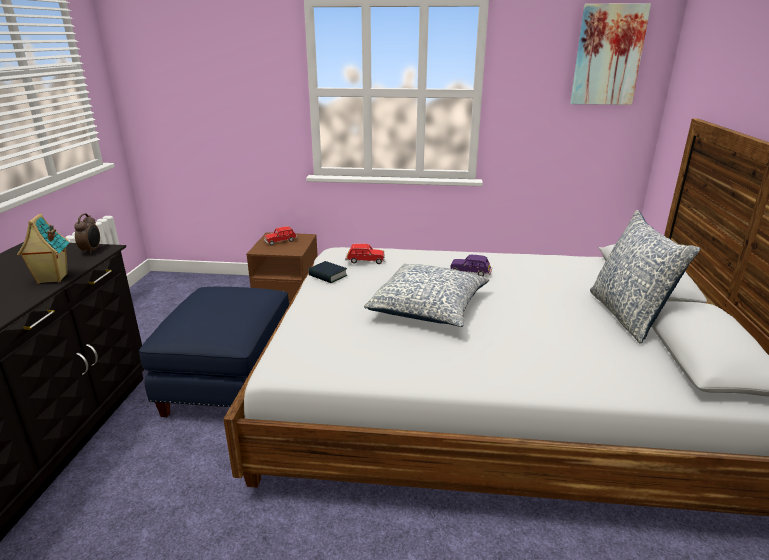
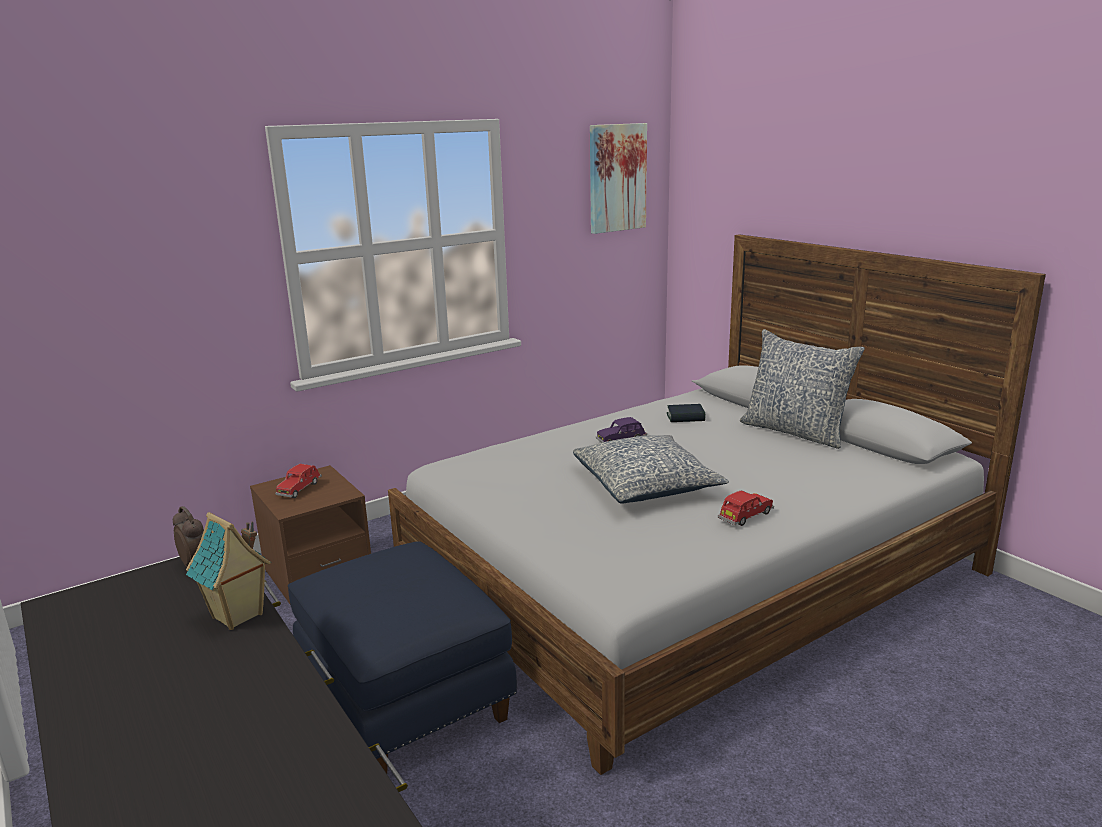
camera: 40 degrees left, 5 degrees down
book [308,261,347,283] -> book moved to [667,404,705,422]
red toy car [345,243,385,264] -> red toy car moved to [718,490,774,526]

